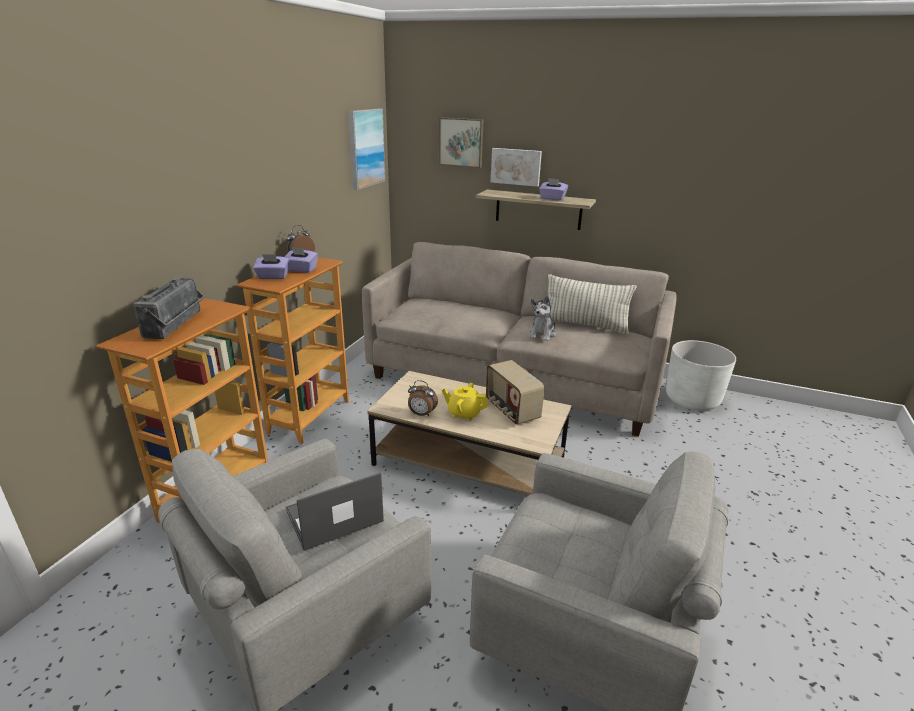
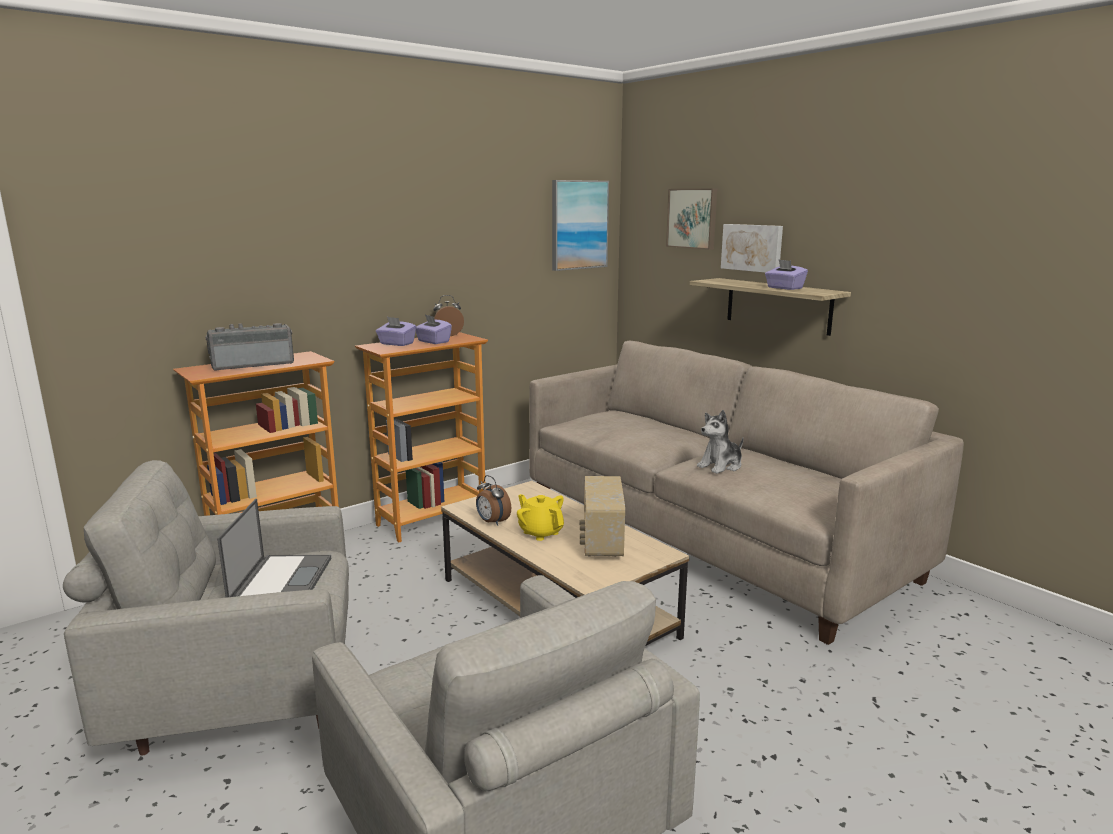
camera: 30 degrees right, 10 degrees down
radio [134,277,205,339] -> radio turned 150 degrees counterclockwise [205,323,294,371]
laptop [285,472,384,551] -> laptop turned 90 degrees clockwise [217,499,331,598]
pillow [548,274,637,335] -> none
white planter [666,340,736,411] -> none

